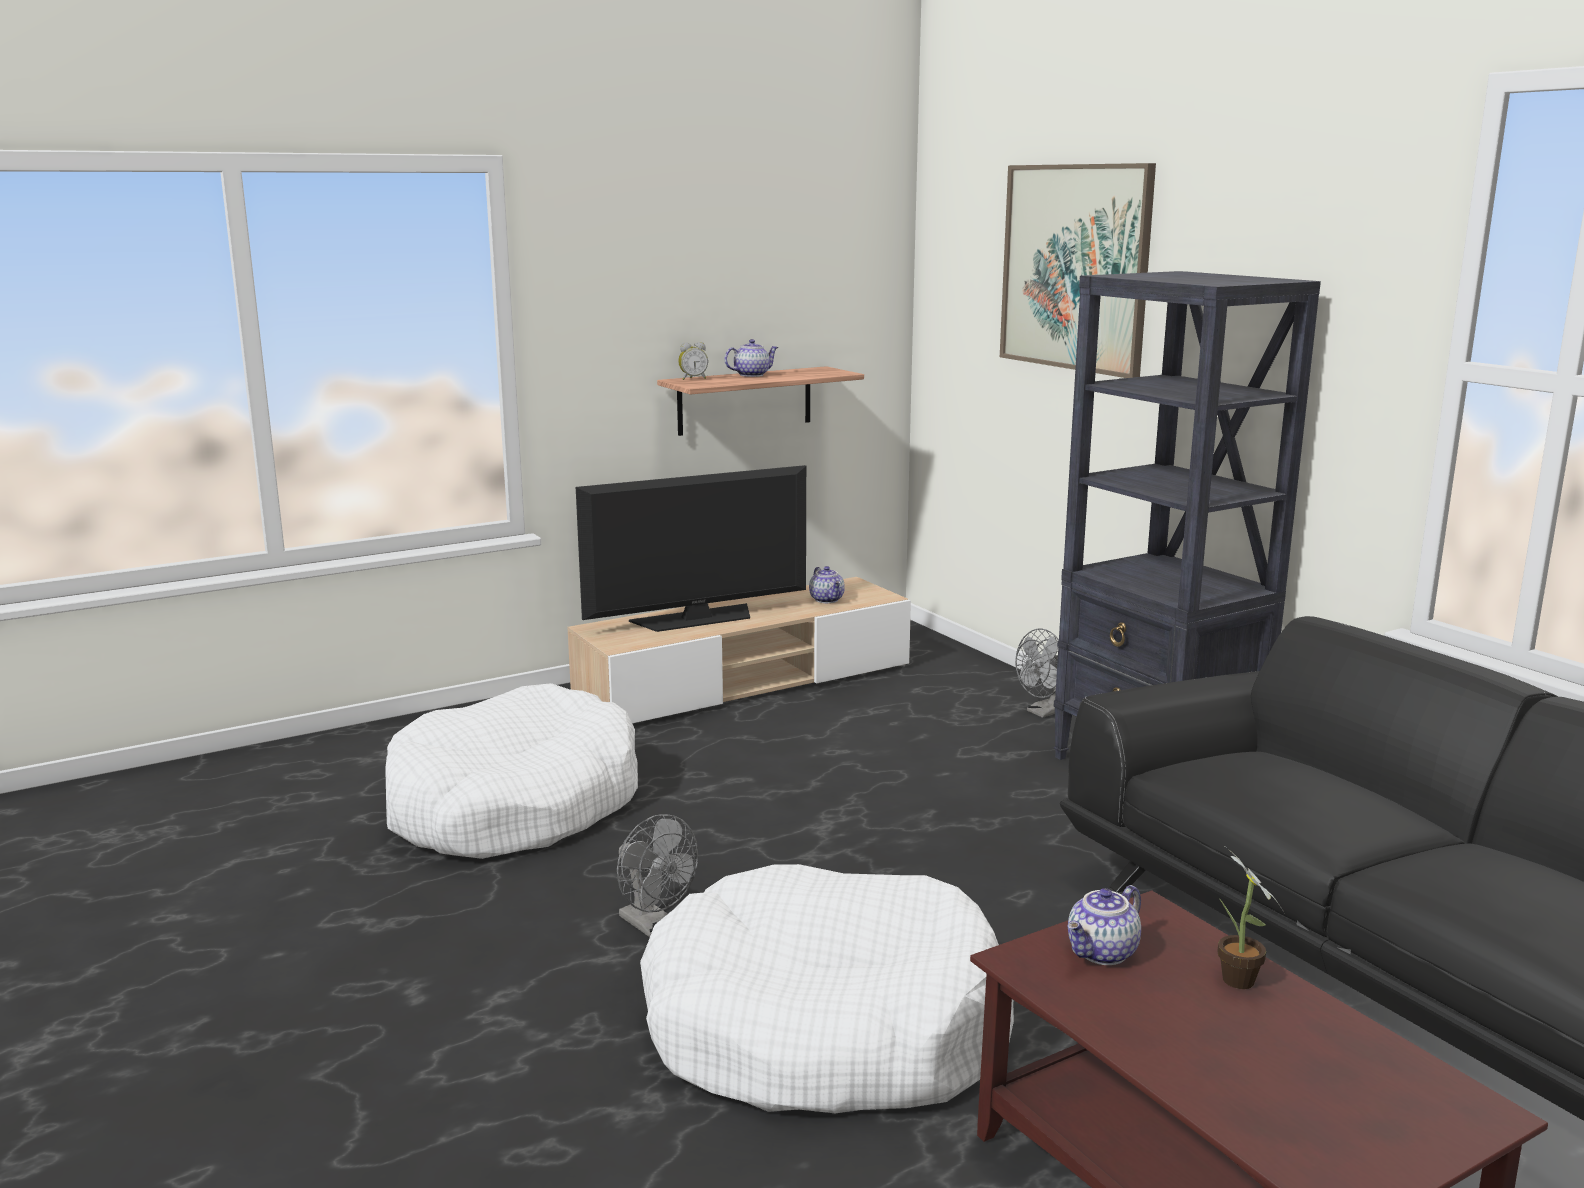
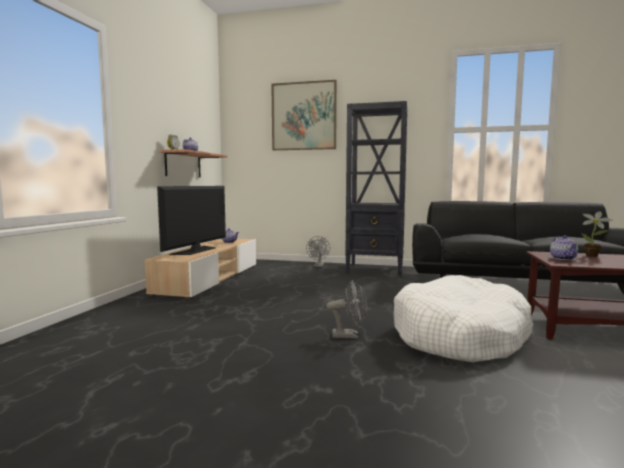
camera: 45 degrees left, 10 degrees down
white dog bed [385,683,638,859] -> none

